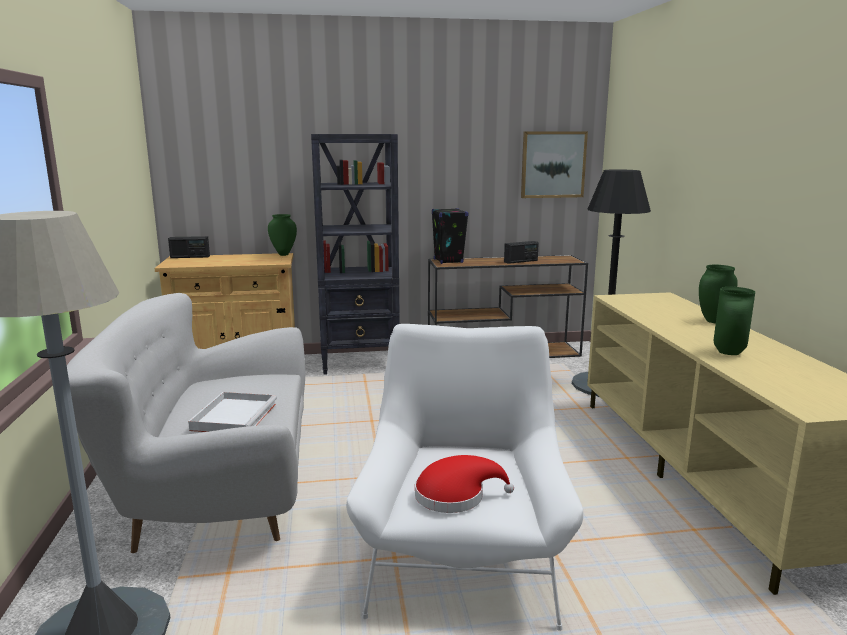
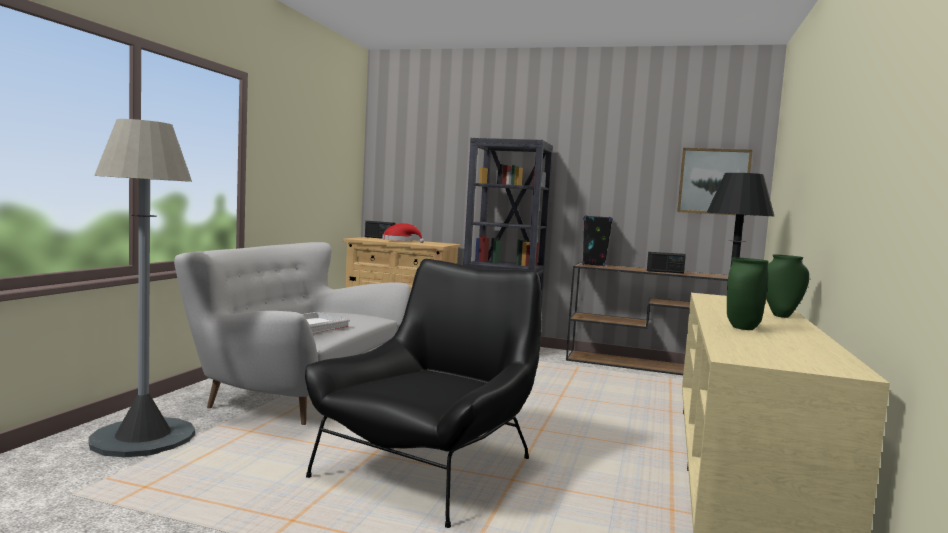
camera: 25 degrees right, 10 degrees down
green vase [268,214,297,256] -> none
white armchair [346,324,583,631] -> black armchair [305,259,542,528]
red hat [415,455,514,513] -> red hat moved to [382,223,424,243]

